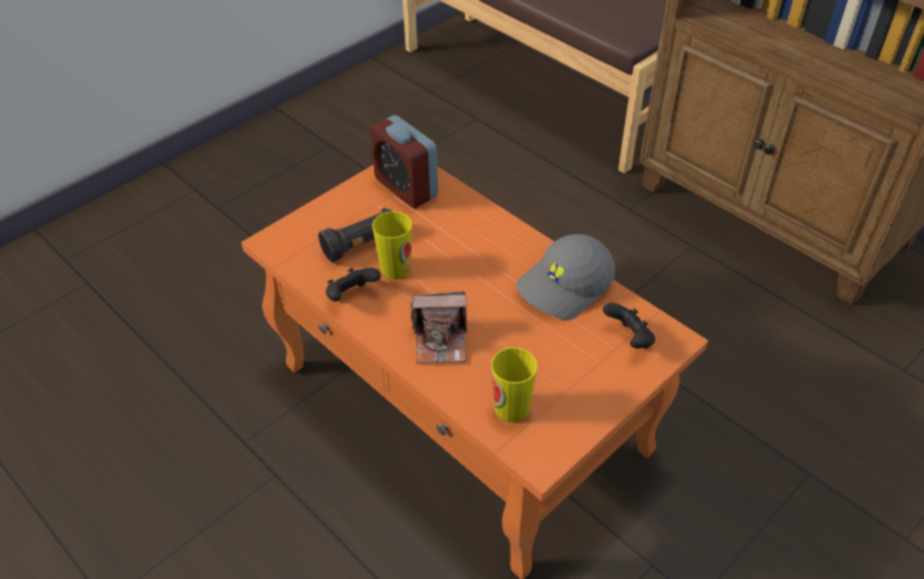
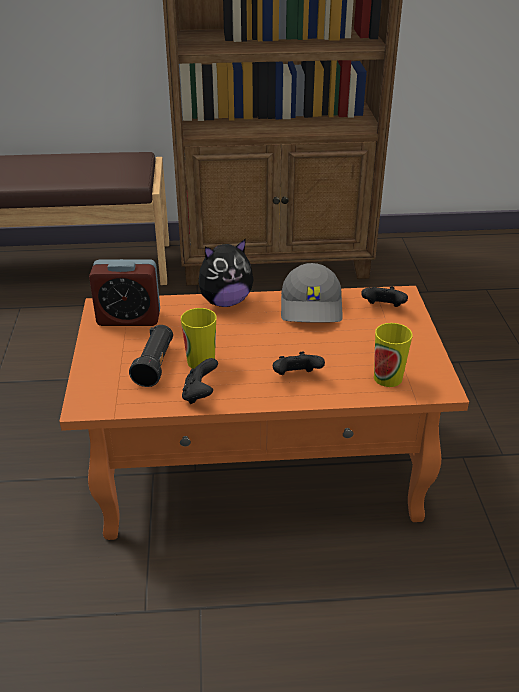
camera: 50 degrees left, 10 degrees down
camera [411,291,467,363] -> black game controller [273,352,325,375]
none -> plush toy [199,239,254,307]

